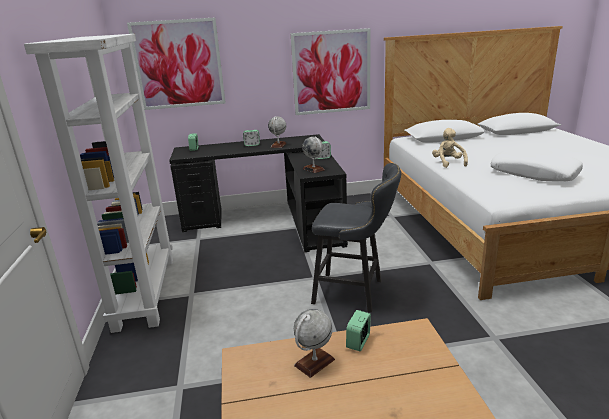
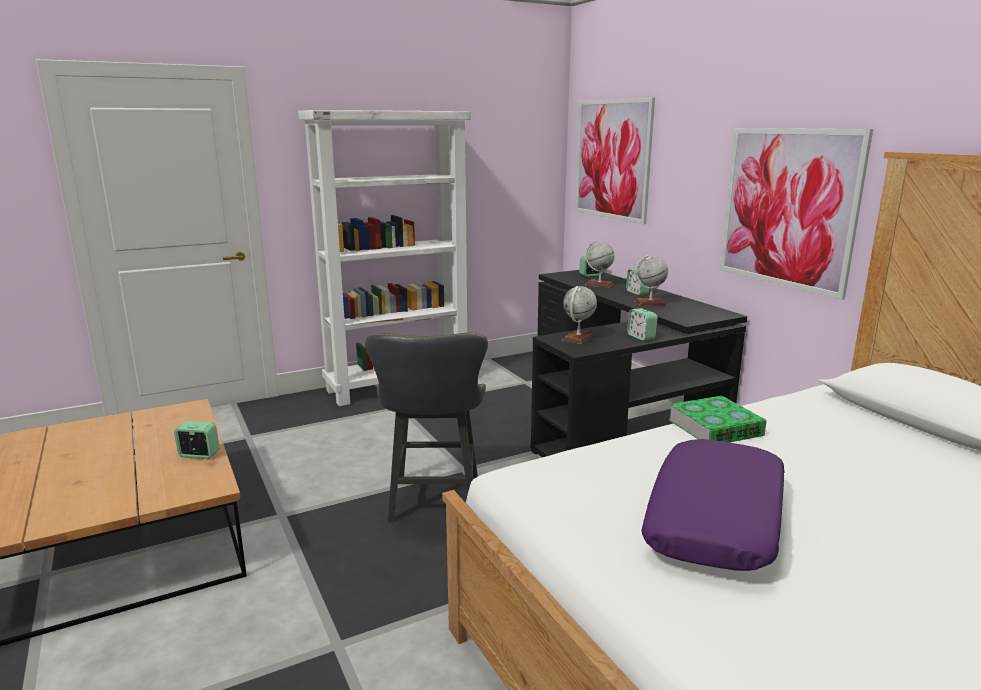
camera: 70 degrees right, 5 degrees down
globe [294,309,335,378] -> globe moved to [585,241,615,289]
beige plush toy [432,128,468,168] -> book [669,396,767,442]
white pillow [491,150,583,182] -> purple pillow [642,439,785,571]

